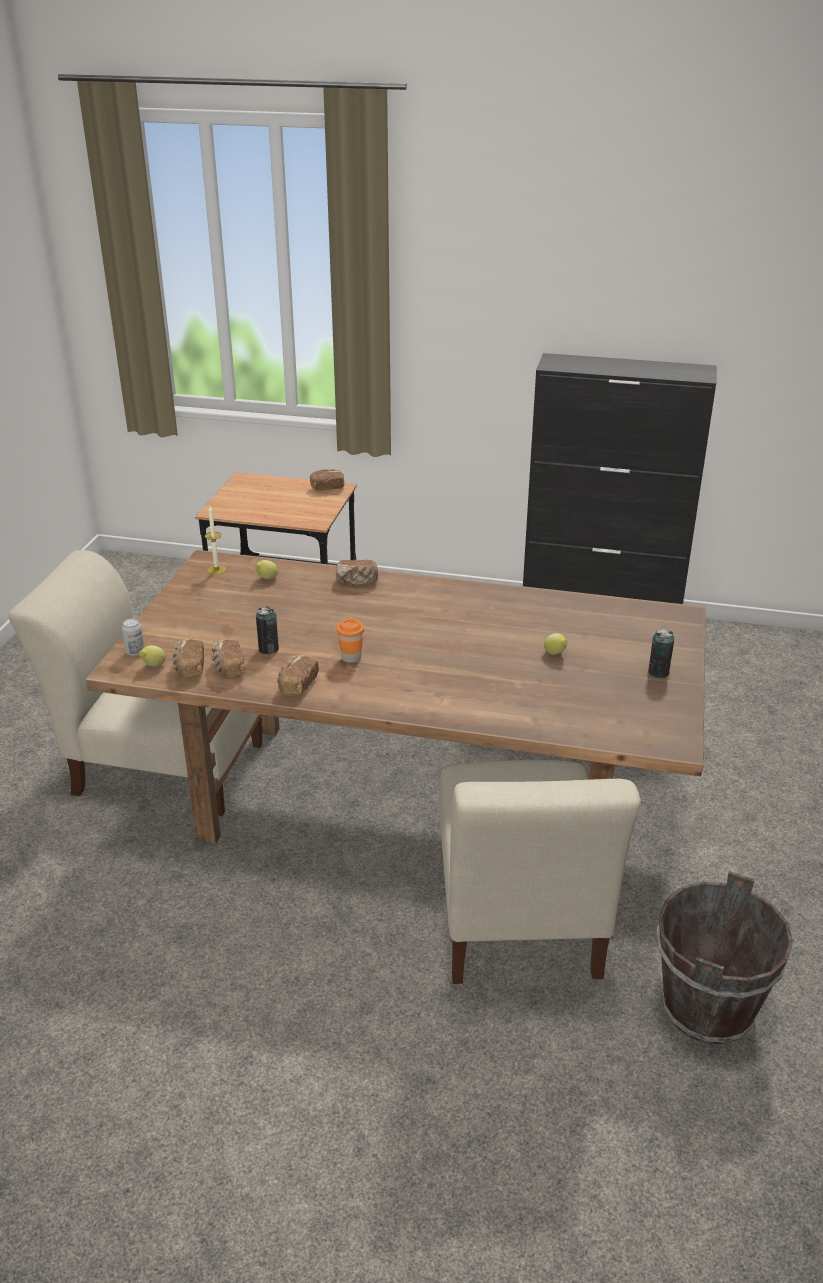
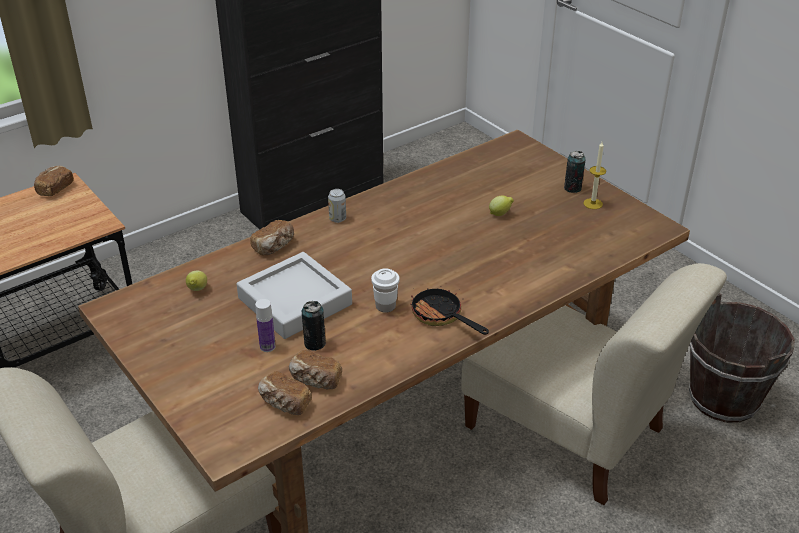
camera: 50 degrees left, 5 degrees up
can [122,618,144,656] -> can moved to [328,189,346,223]
lemon [139,645,166,667] -> none
candle [205,506,226,575] -> candle moved to [583,142,606,209]
bread [277,655,319,695] -> none
orange cup [336,618,364,663] -> white cup [371,268,399,313]
none -> grey tray [237,252,352,339]
none -> bottle [255,299,275,352]
none -> frying pan [410,286,489,335]

